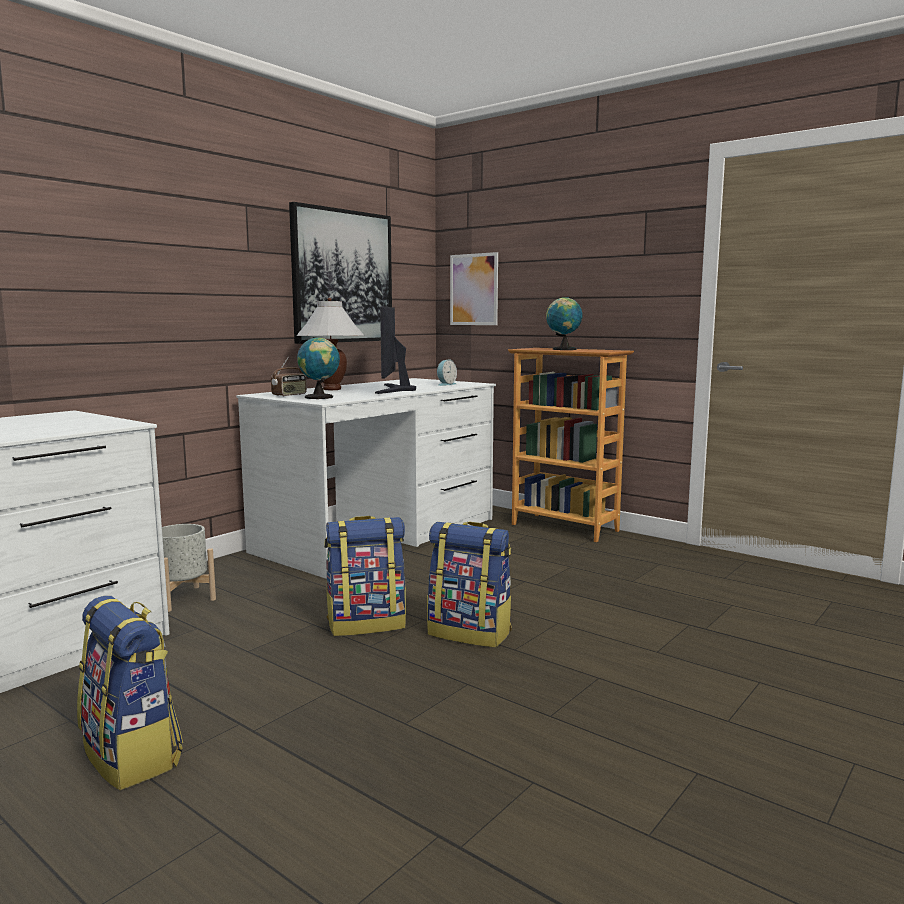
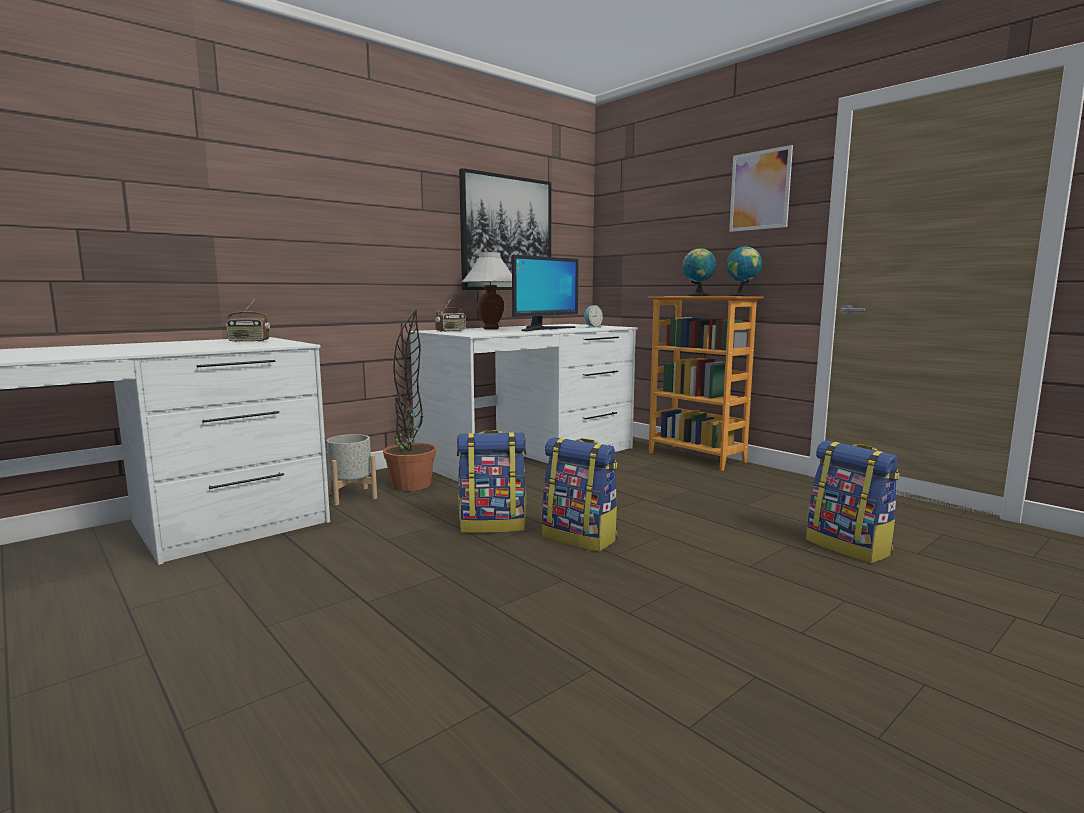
camera: 10 degrees right, 0 degrees up
backpack [77,596,183,790] -> backpack moved to [806,440,899,563]
globe [297,337,340,399] -> globe moved to [726,246,762,296]
monitor [375,306,416,394] -> monitor turned 150 degrees counterclockwise [512,255,579,331]
picture [450,252,498,325] -> picture moved to [729,145,793,232]
none -> radio [226,300,270,342]
none -> potted plant [383,309,437,491]

